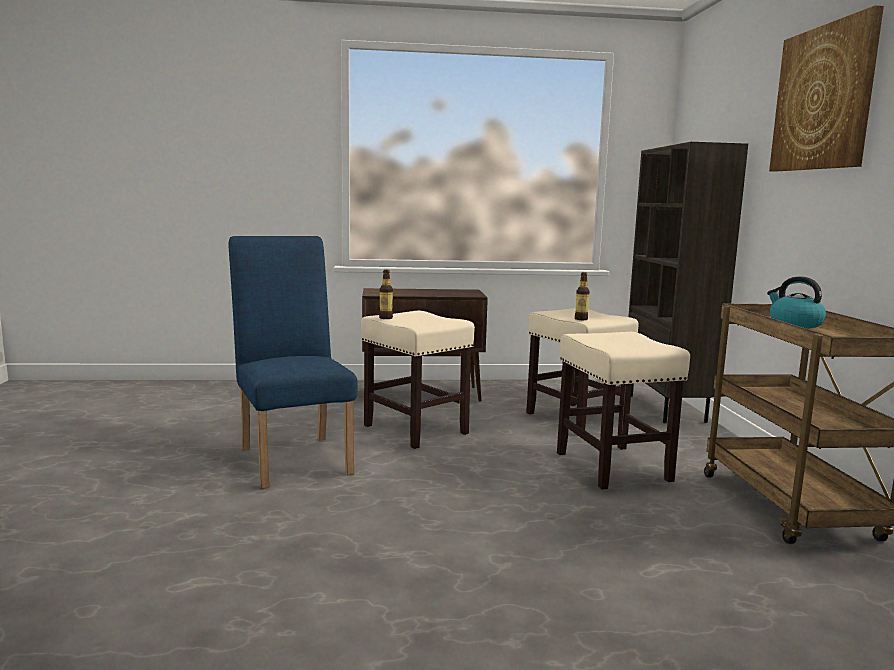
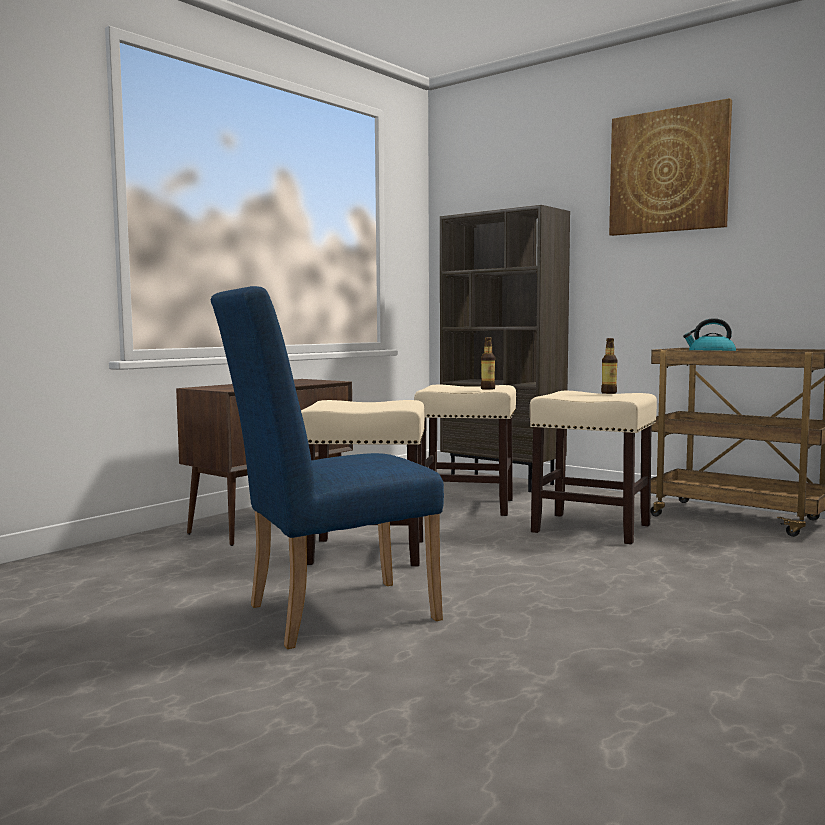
camera: 45 degrees left, 5 degrees down
blue chair [228,236,358,489] -> blue chair turned 45 degrees counterclockwise [211,286,444,649]
bottle [379,270,393,319] -> bottle moved to [601,338,617,394]

